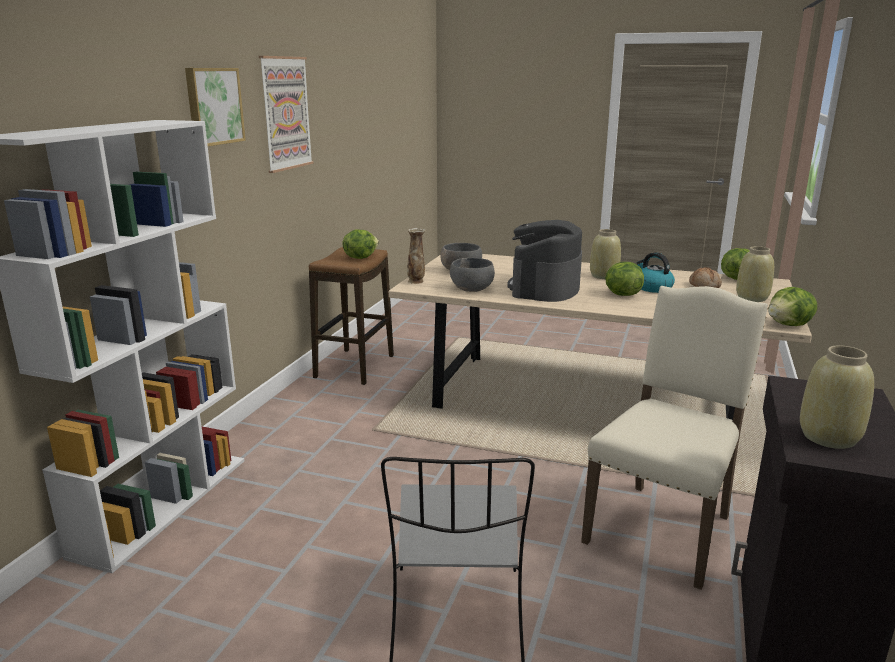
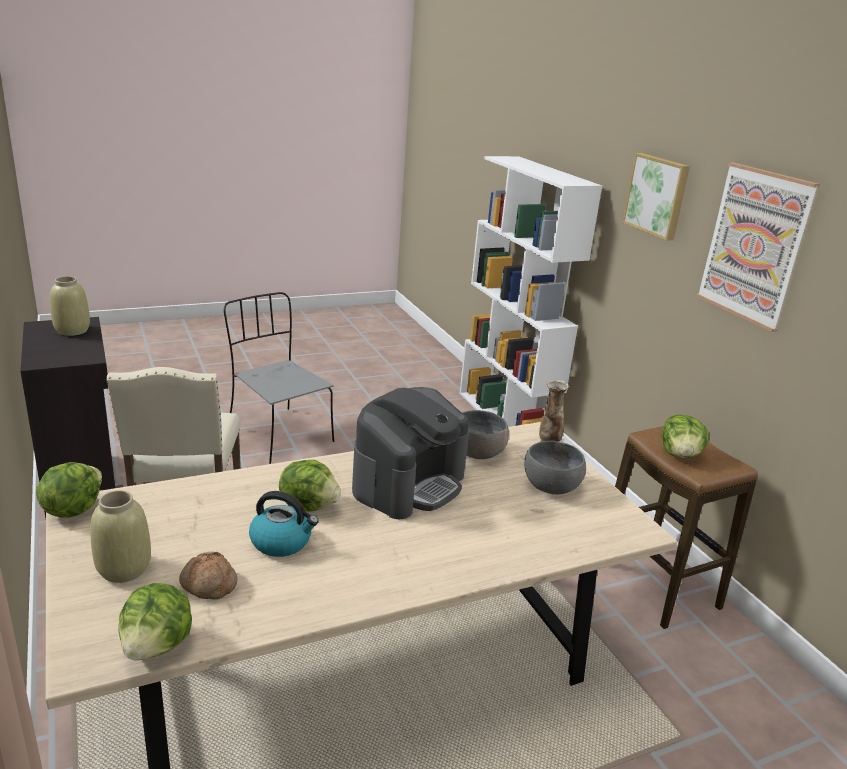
camera: 135 degrees right, 5 degrees up
coffee machine [507,220,582,302] -> coffee machine turned 60 degrees clockwise [352,387,469,519]
beige vase [590,229,621,279] -> none

